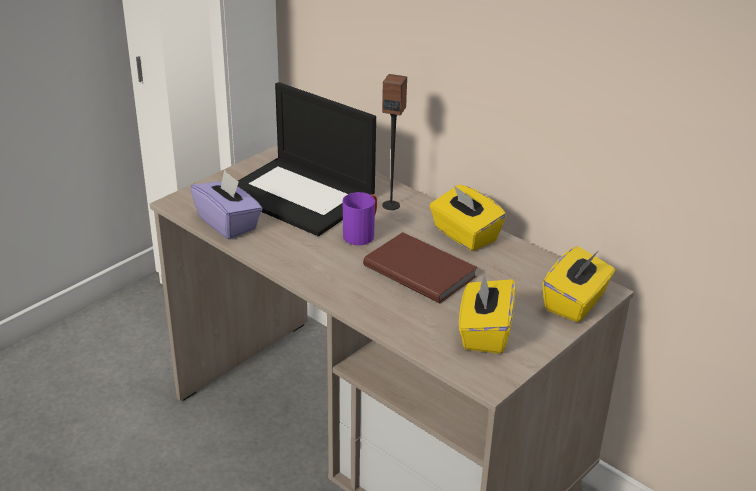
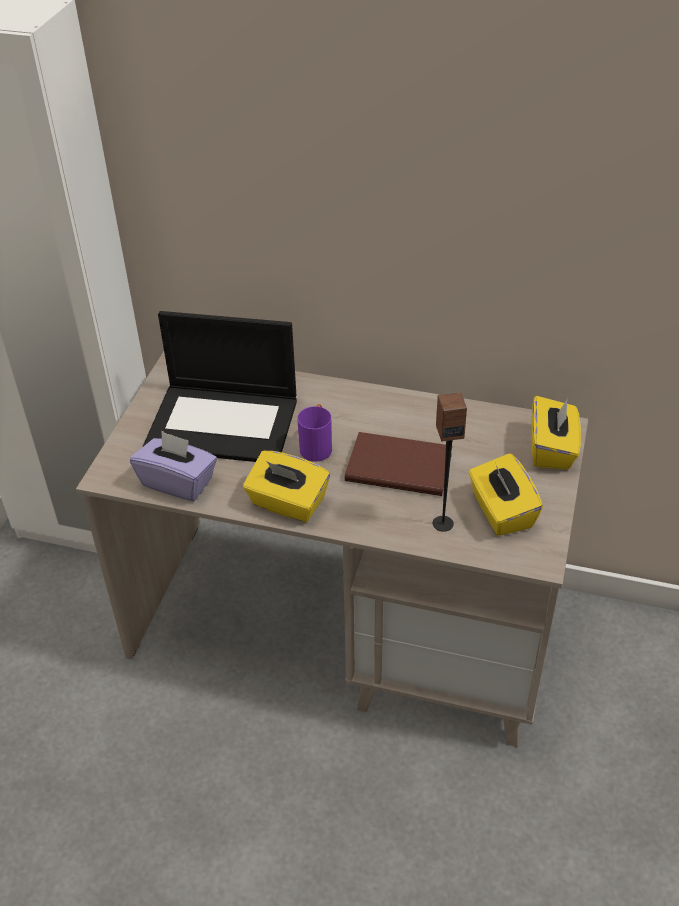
camera: 25 degrees left, 10 degrees up
speaker [382,74,407,210] -> speaker moved to [433,392,467,532]
yellow tissue box [430,185,506,251] -> yellow tissue box moved to [243,451,330,523]

